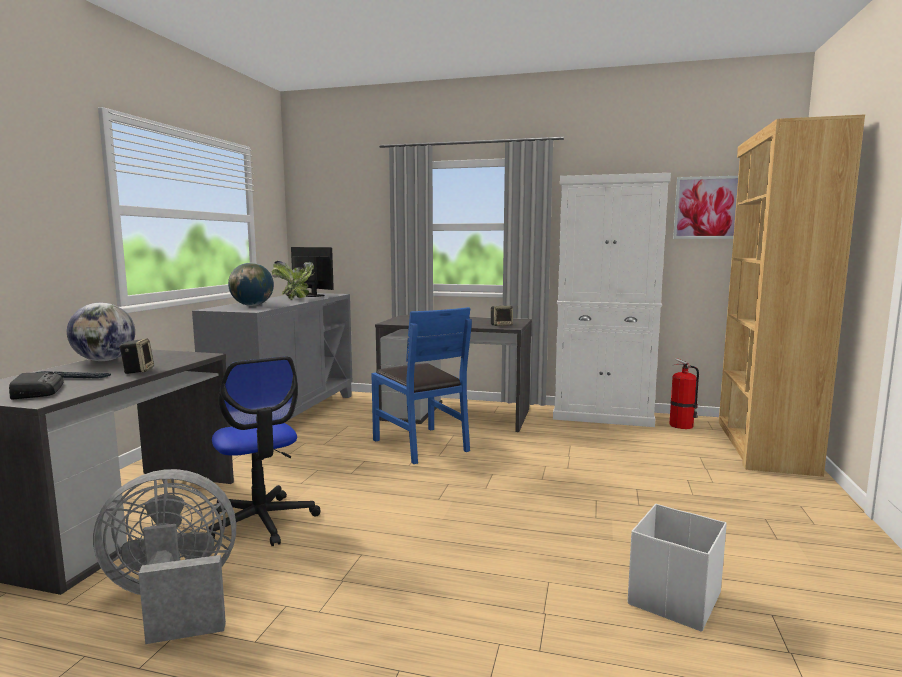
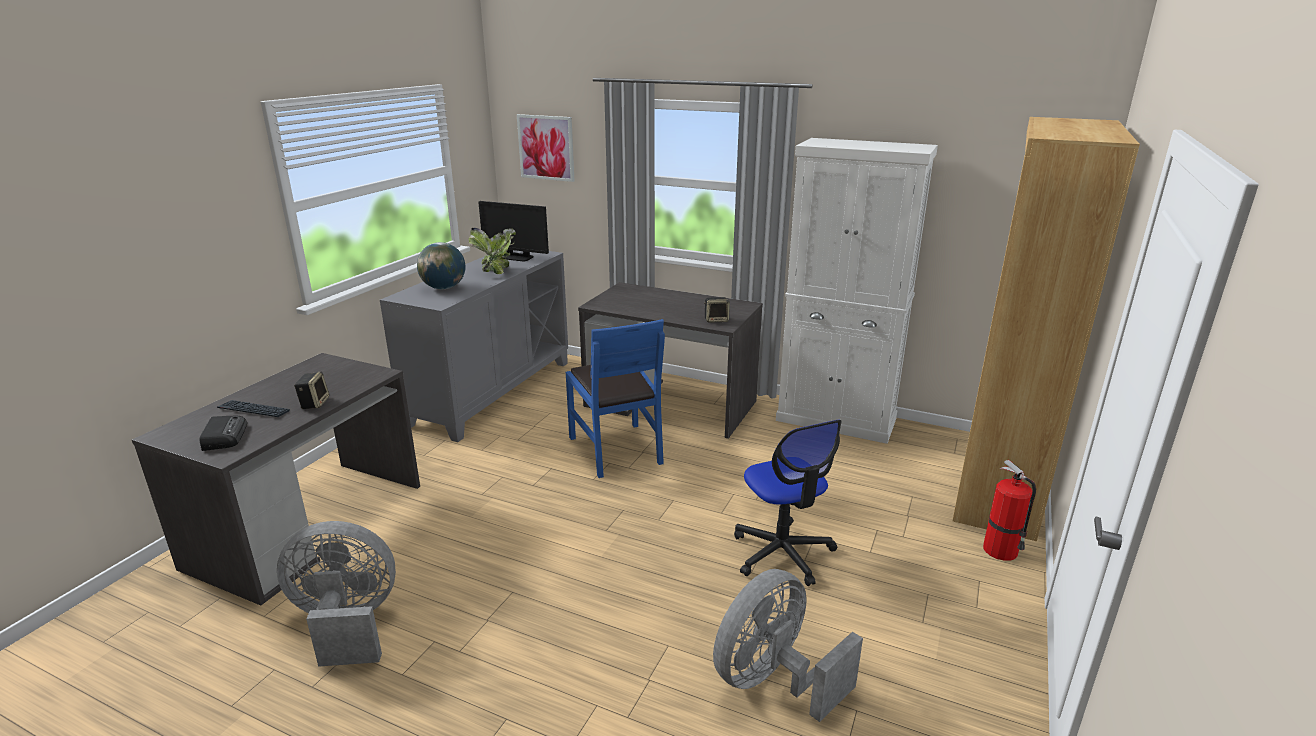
camera: 10 degrees right, 15 degrees up
globe [67,303,135,361] -> none
office chair [206,356,321,546] -> office chair moved to [734,420,842,586]
monitor [291,247,334,297] -> monitor turned 150 degrees clockwise [478,201,549,262]
white storage box [628,504,727,632] -> grey fan [713,569,863,722]
fire extinguisher [669,358,699,429] -> fire extinguisher moved to [983,460,1036,561]
picture [673,176,738,239] -> picture moved to [517,114,575,182]

